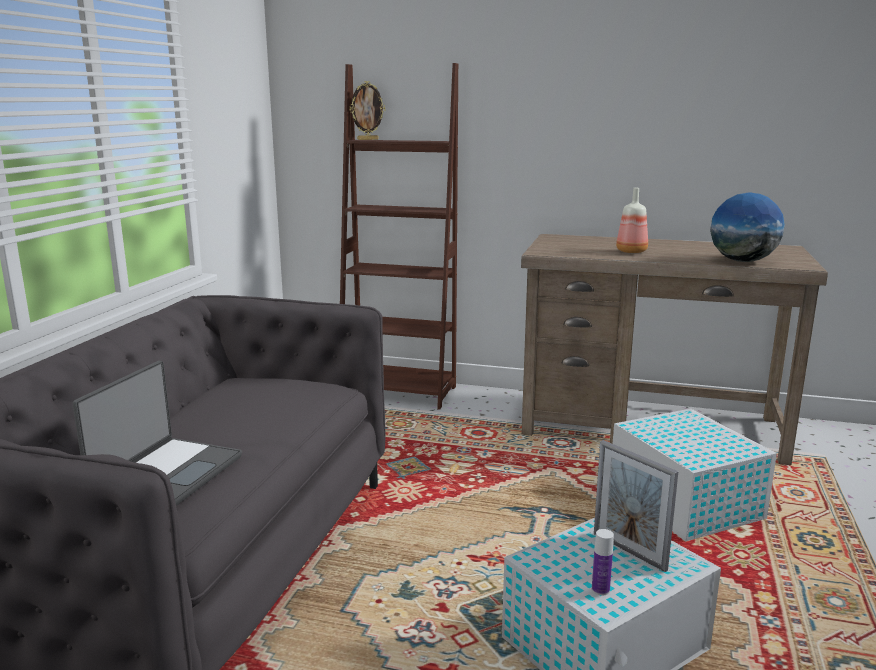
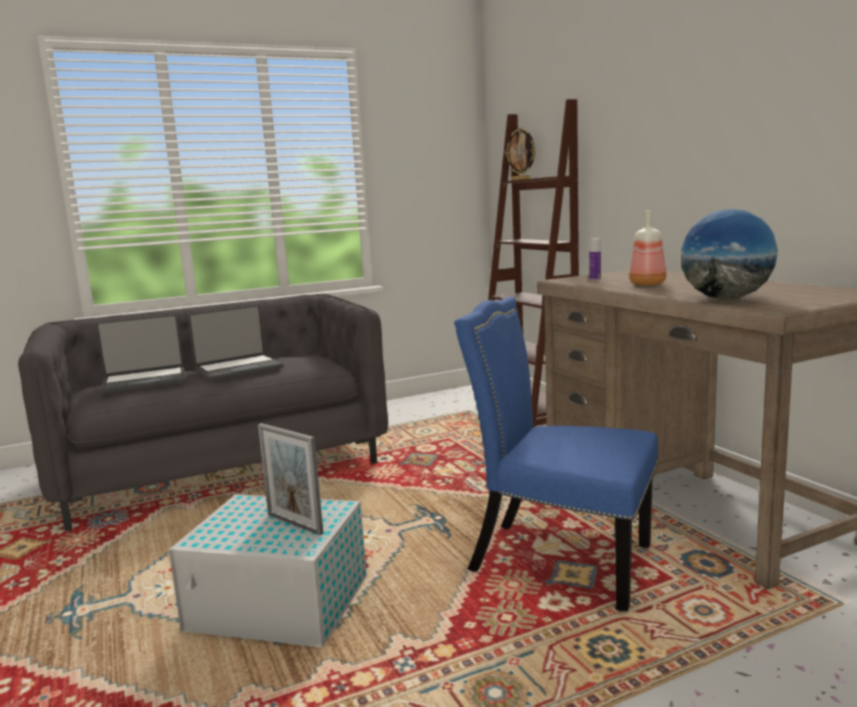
camera: 50 degrees right, 5 degrees down
bottle [592,529,614,596] -> bottle moved to [589,239,601,281]
picture frame [594,440,678,572] -> picture frame turned 60 degrees counterclockwise [258,423,324,535]
white storage box [613,409,777,541] -> blue chair [454,297,658,612]
none -> laptop [188,305,284,381]

